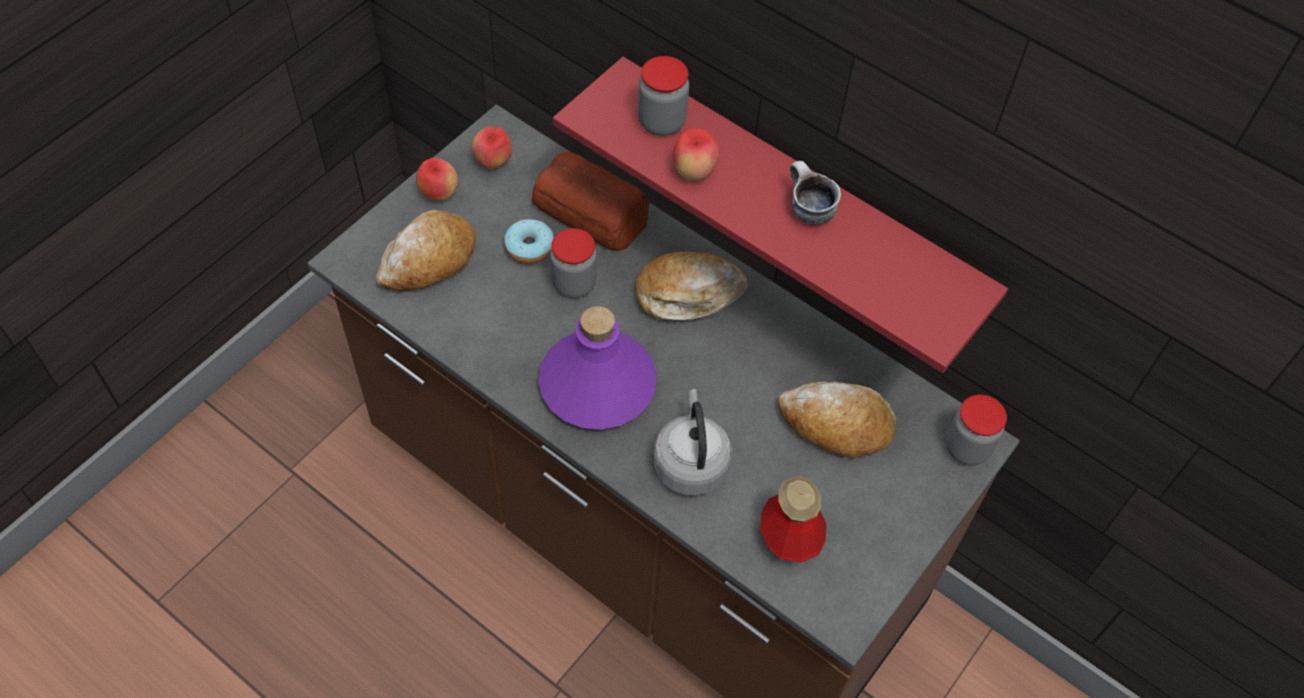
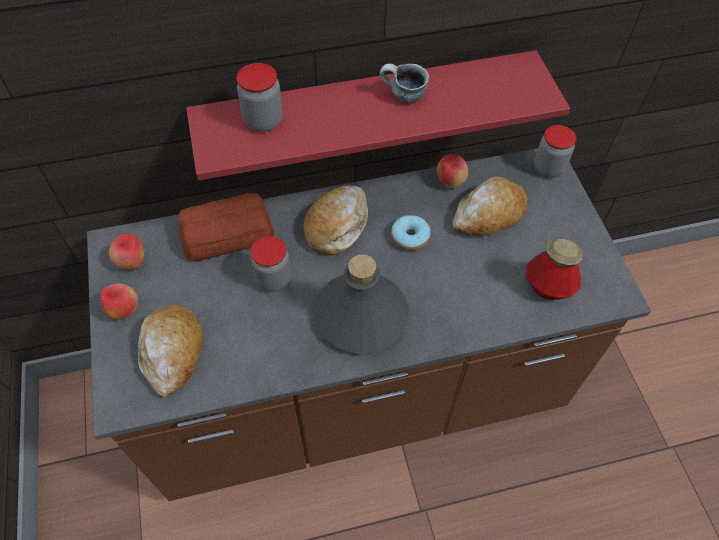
camera: 50 degrees left, 0 degrees up
donut [504,219,554,264] -> donut moved to [391,215,431,251]
purple bottle [538,306,657,429] -> grey bottle [314,255,408,354]
grey kettle [654,389,732,496] -> none
apple [673,128,720,181] -> apple moved to [437,154,468,188]

